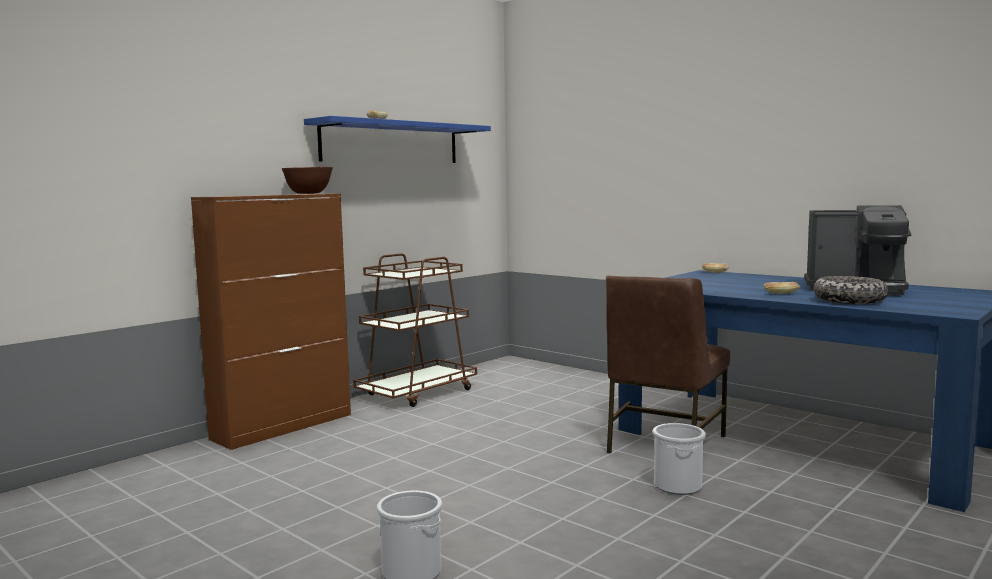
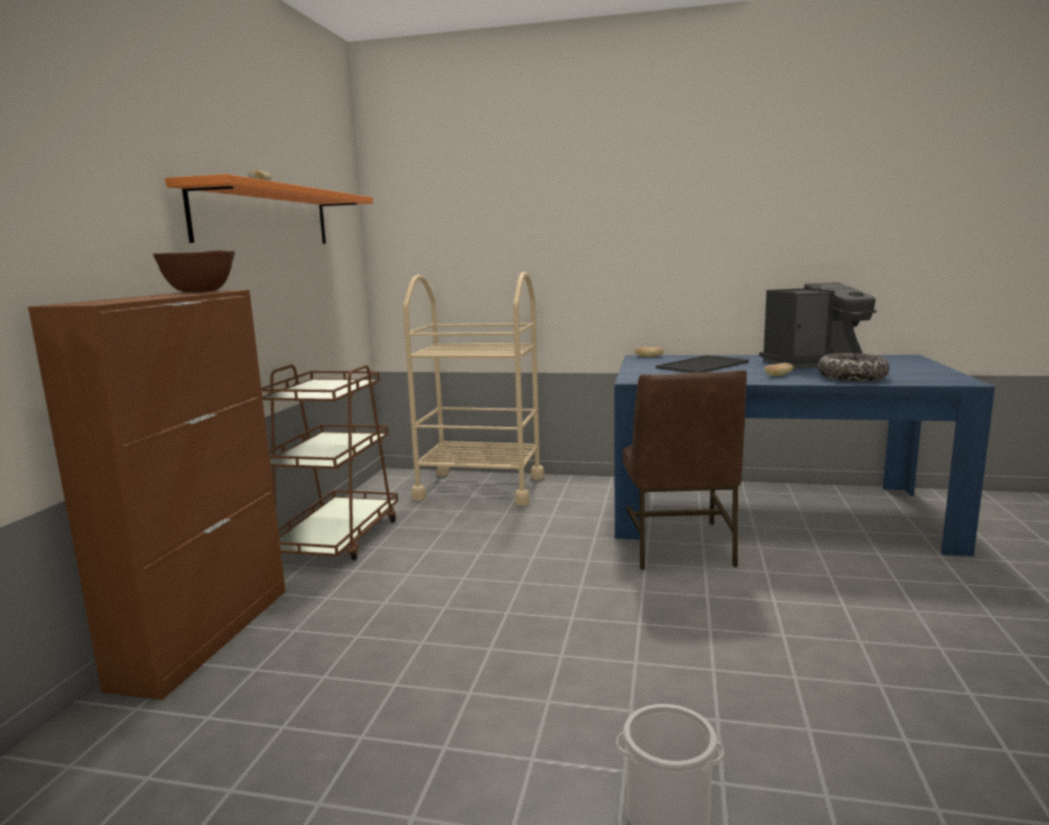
camera: 30 degrees left, 5 degrees up
blue shelf [304,116,491,163] -> orange shelf [165,174,373,244]
bucket [653,423,706,495] -> none
none -> beige cart [403,272,544,506]
none -> tray [656,355,749,373]

